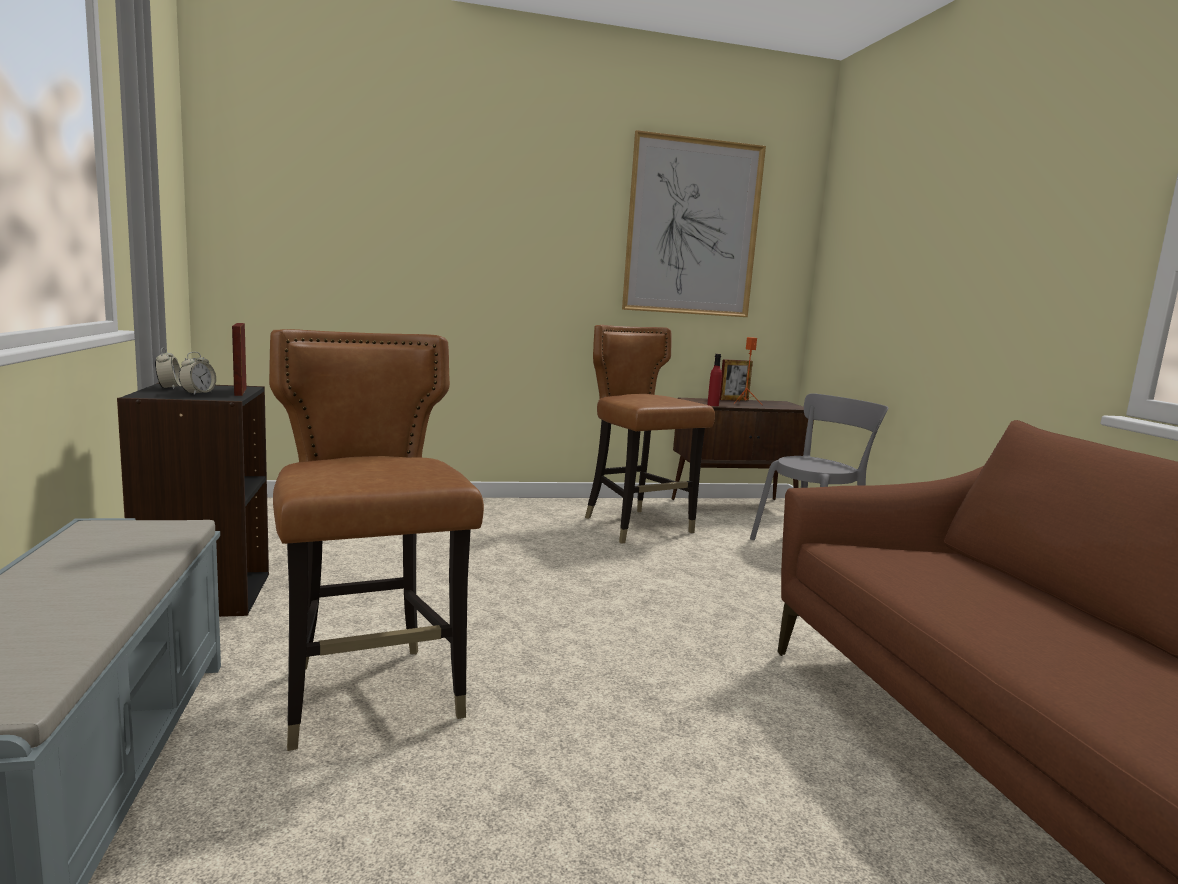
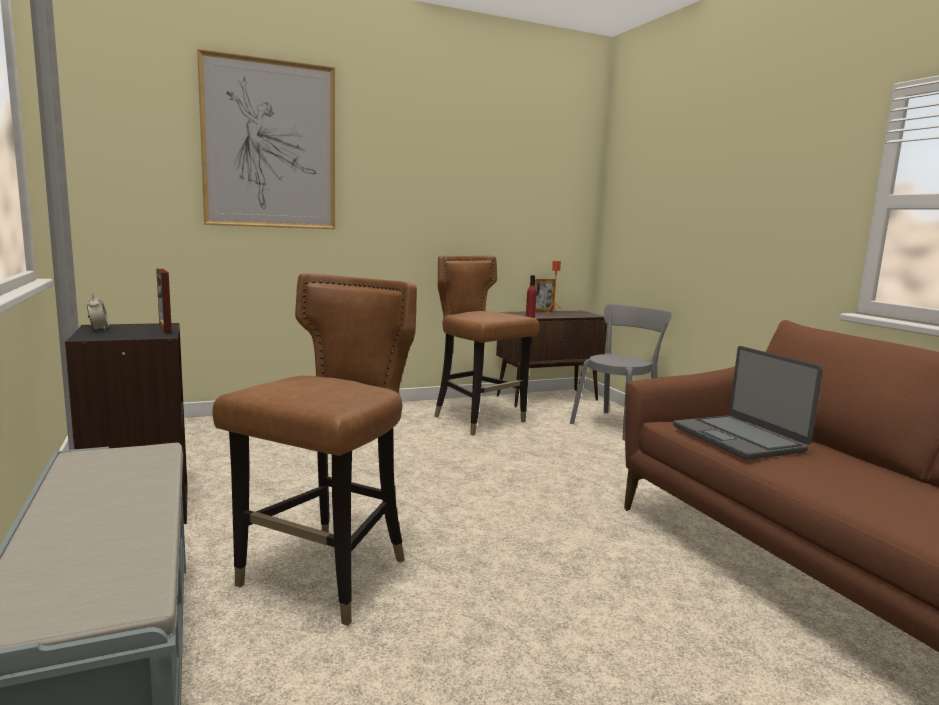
camera: 10 degrees left, 0 degrees up
alarm clock [179,352,216,395] -> none
brown chair [269,329,484,751] -> brown chair turned 60 degrees clockwise [212,273,417,626]
picture [622,130,766,317] -> picture moved to [197,49,335,229]
none -> laptop [673,346,823,460]

